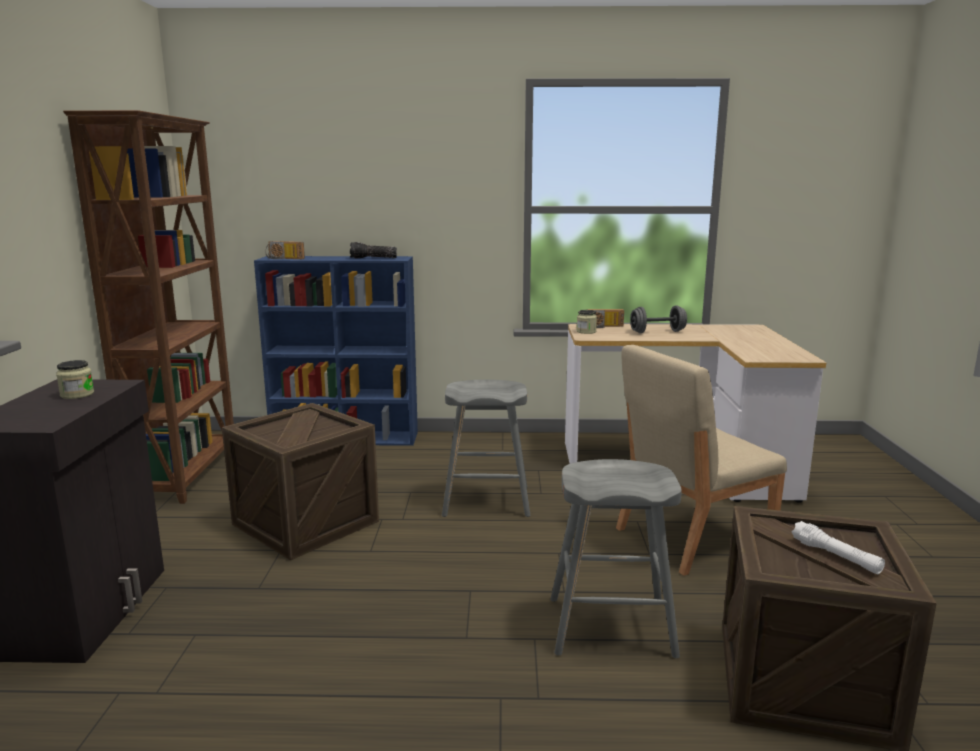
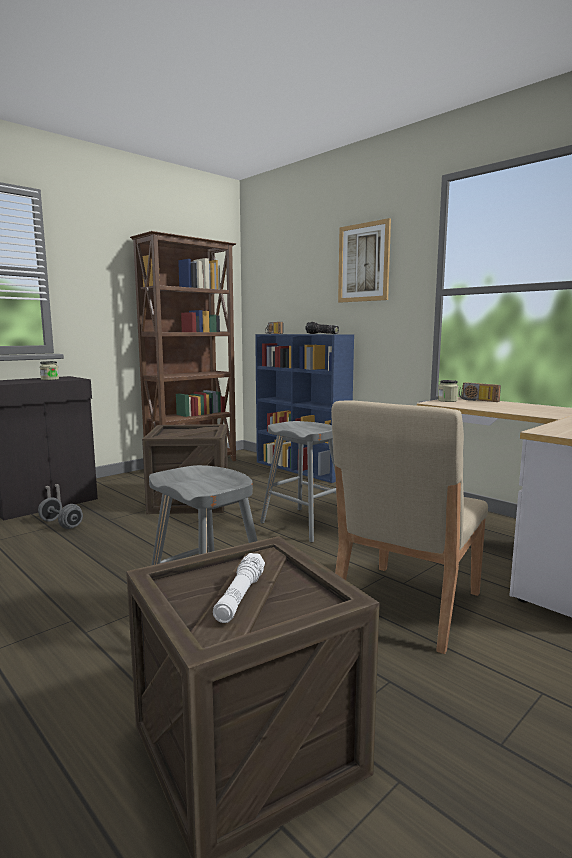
camera: 45 degrees right, 5 degrees down
beige chair [616,345,787,576] -> beige chair turned 75 degrees counterclockwise [331,400,488,654]
grey dumbbell [630,305,687,333] -> grey dumbbell moved to [38,497,83,529]
none -> picture [338,218,391,303]

